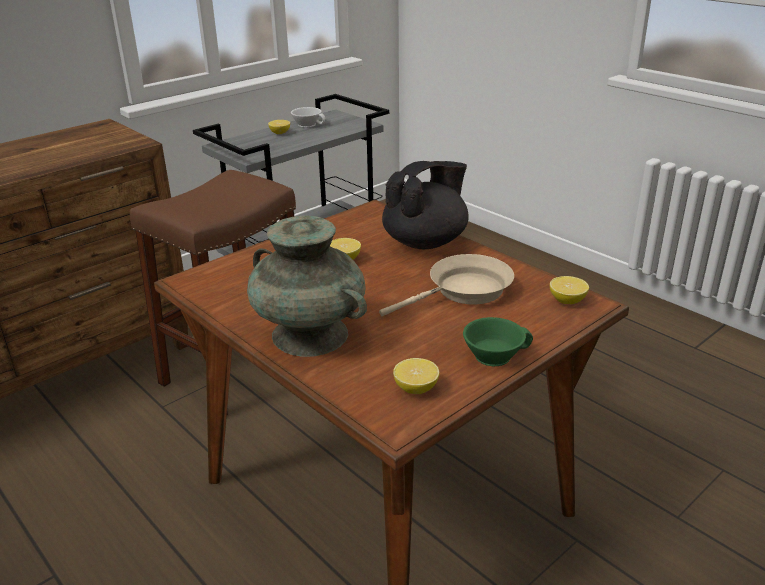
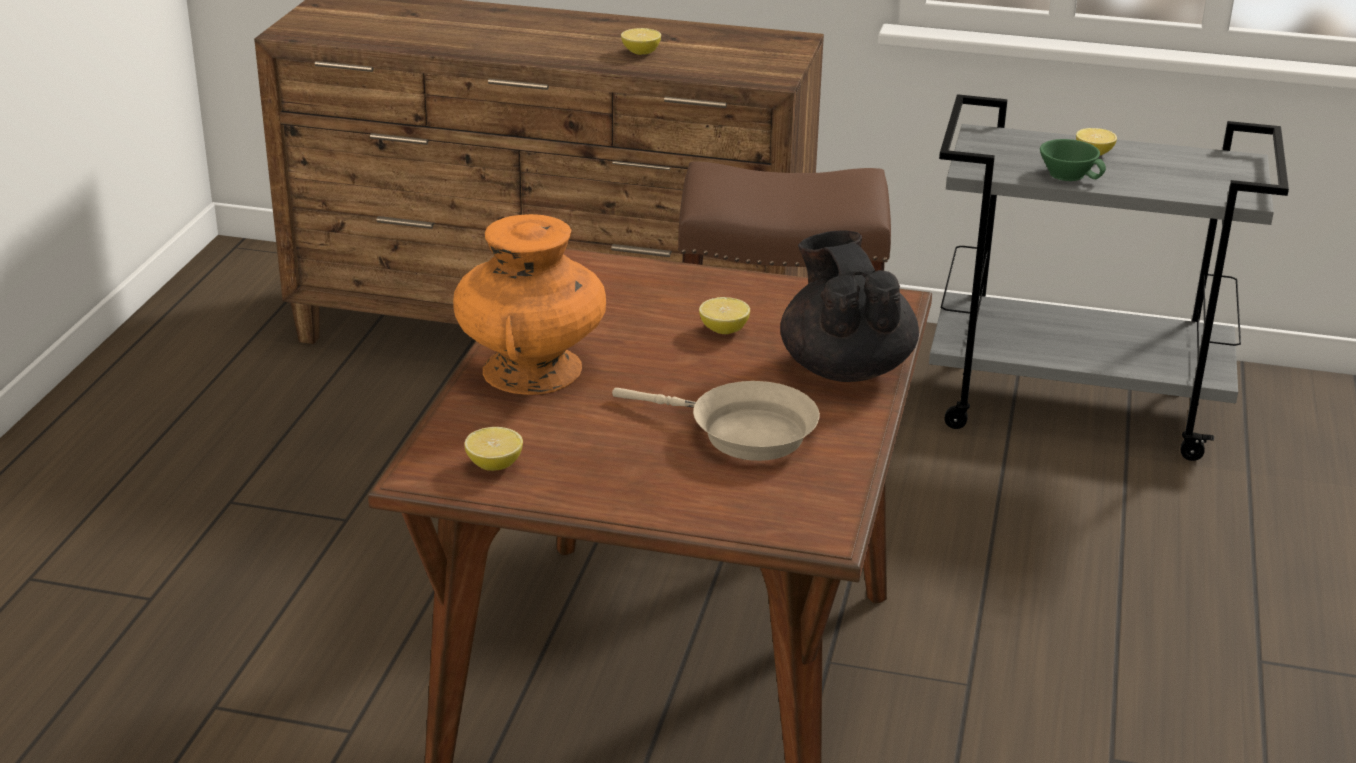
camera: 55 degrees right, 0 degrees up
turquoise vase [247,216,367,357] -> orange vase [453,214,606,395]
white cup [291,107,326,127] -> none
black teapot [382,161,469,249] -> black teapot turned 120 degrees counterclockwise [780,230,919,382]
green cup [463,317,533,366] -> green cup moved to [1040,139,1106,181]
lemon [550,276,589,304] -> lemon moved to [621,28,661,55]

